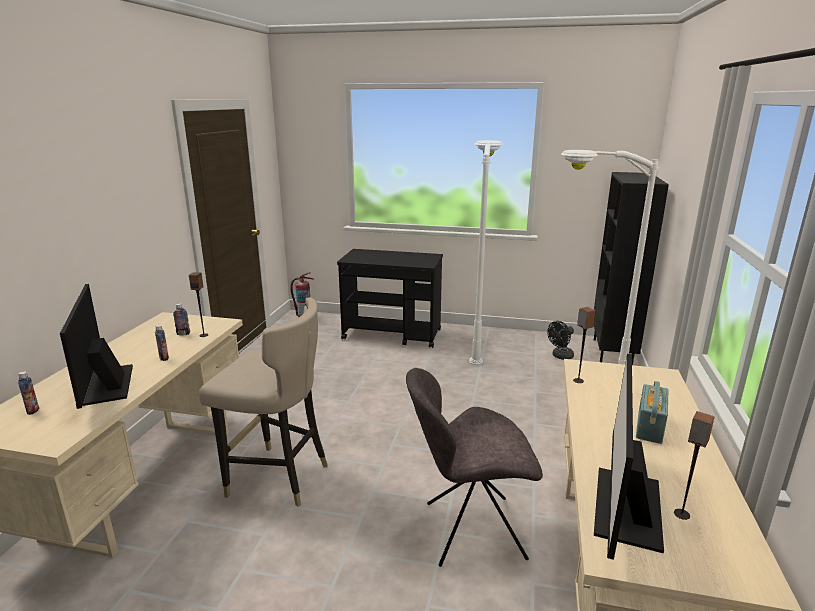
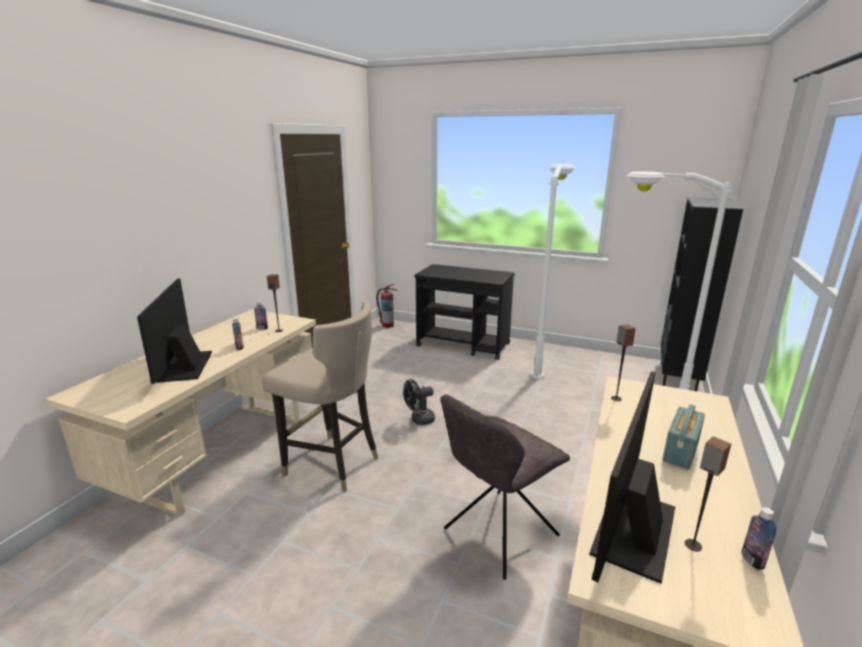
camera: 10 degrees right, 0 degrees up
bottle [18,371,39,415] -> bottle moved to [741,507,776,570]
grey chair [406,368,543,567] -> grey chair turned 45 degrees counterclockwise [440,394,570,580]
black fan [547,321,574,360] -> black fan moved to [403,379,435,425]

